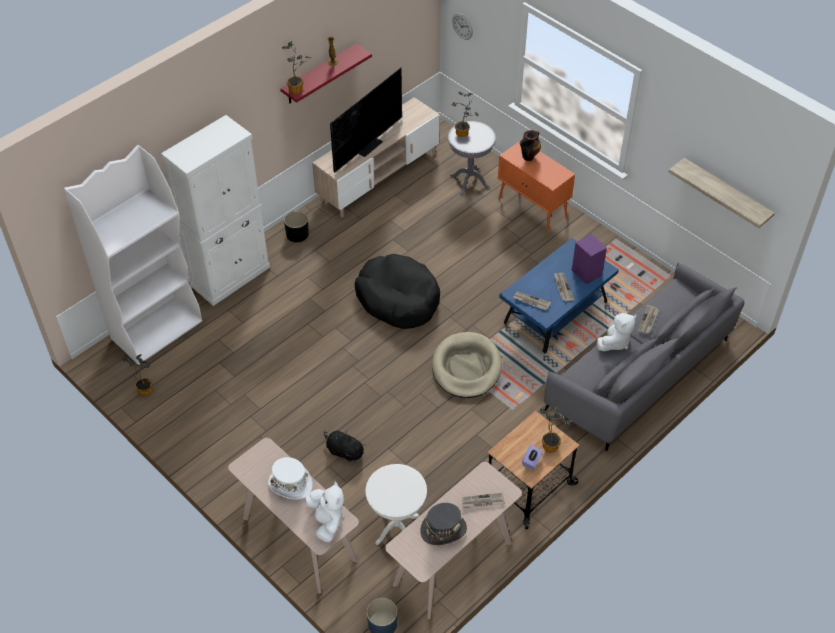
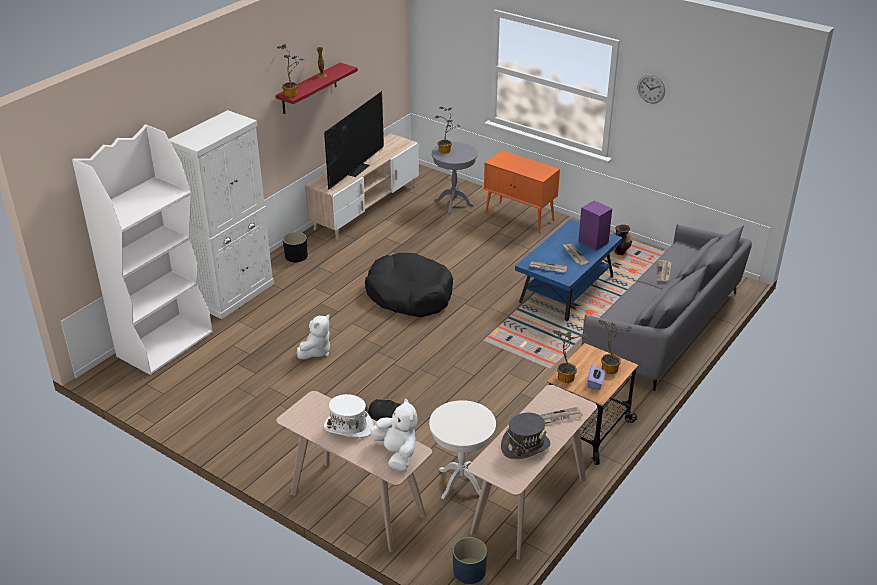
camera: 10 degrees left, 15 degrees down
potted plant [123,354,152,396] -> potted plant moved to [553,330,587,383]
beige dog bed [432,332,502,398] -> none
wall clock [452,13,473,40] -> wall clock moved to [638,75,665,104]
vase [519,130,541,161] -> vase moved to [614,224,632,255]
white plush toy [597,313,637,352] -> white plush toy moved to [297,314,330,360]
shelf [669,158,775,228] -> none

